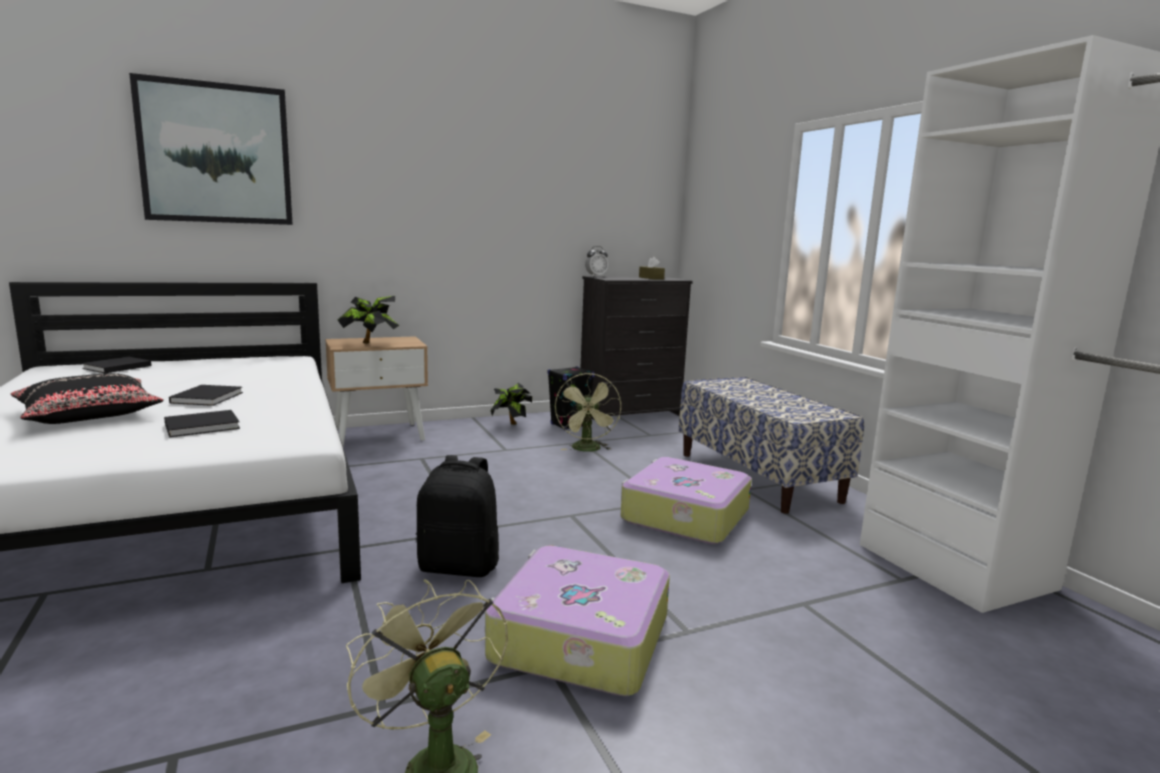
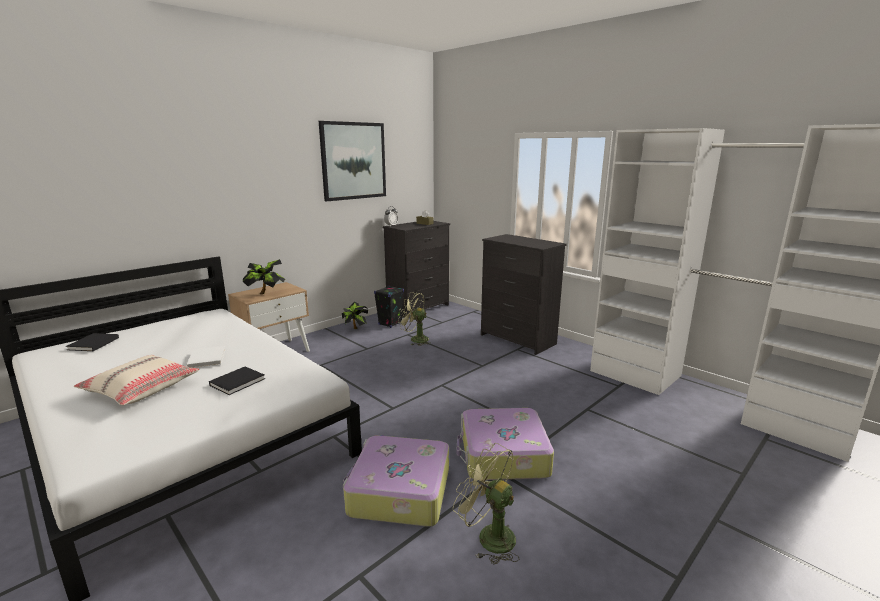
camera: 20 degrees left, 5 degrees up
black pillow [10,373,164,424] -> beige pillow [74,355,199,405]
picture [129,73,293,225] -> picture moved to [319,121,386,201]
black book [169,385,243,406] -> white book [187,346,225,368]
black backpack [416,455,499,577] -> none
green fan [555,373,621,452] -> green fan turned 135 degrees clockwise [398,292,431,346]
suitcase [621,457,752,544] -> suitcase moved to [343,435,449,527]
bench [679,377,864,514] -> black dresser [481,234,566,355]

